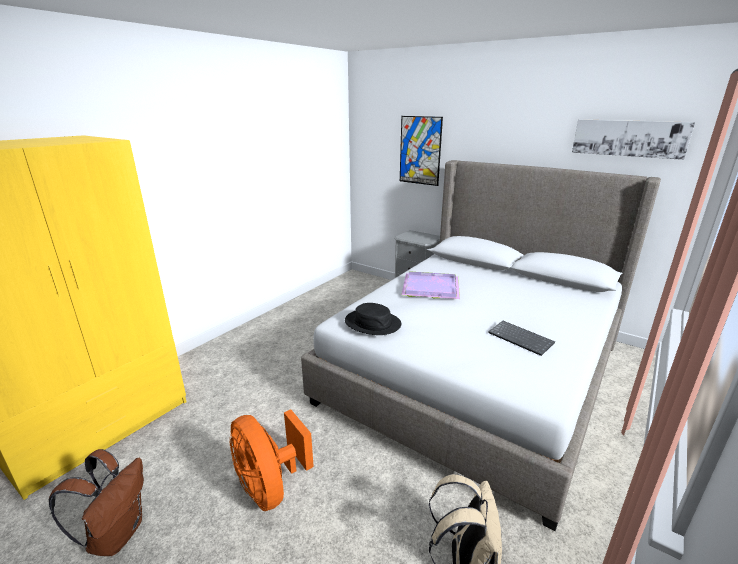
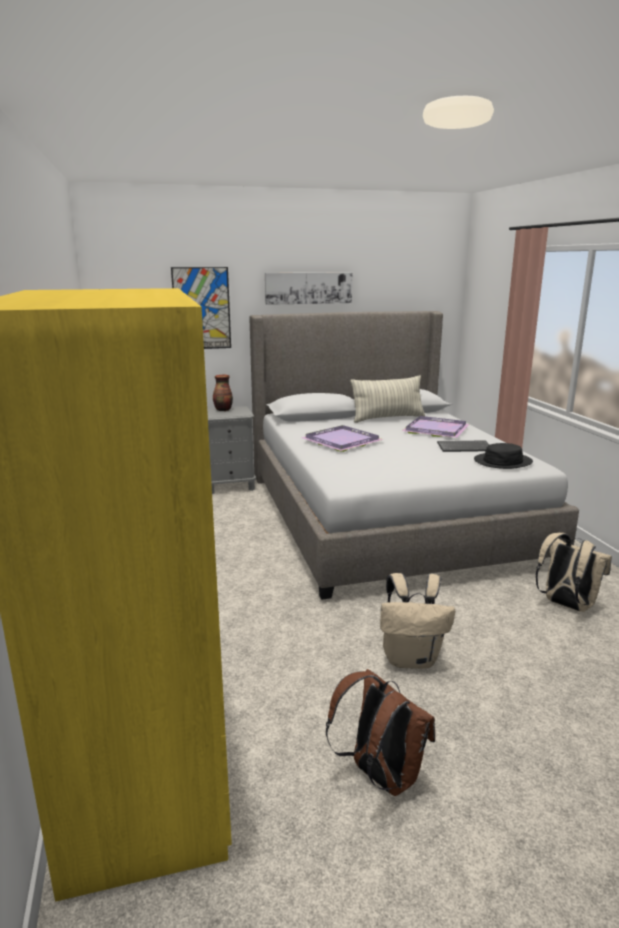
camera: 50 degrees left, 5 degrees down
orange fan [230,409,314,511] -> beige backpack [380,573,455,669]
black hat [345,303,401,335] -> black hat moved to [474,443,533,469]
picture [572,119,695,160] -> picture moved to [265,272,352,305]
none -> vase [213,375,233,411]
none -> pillow [351,375,425,423]
none -> purple tray [402,416,470,438]

